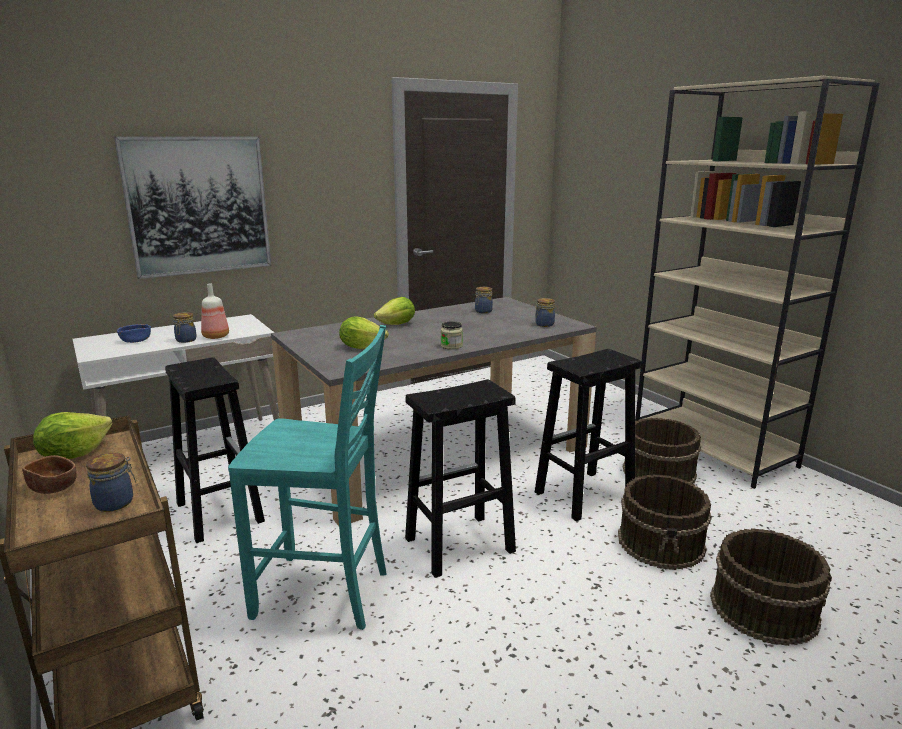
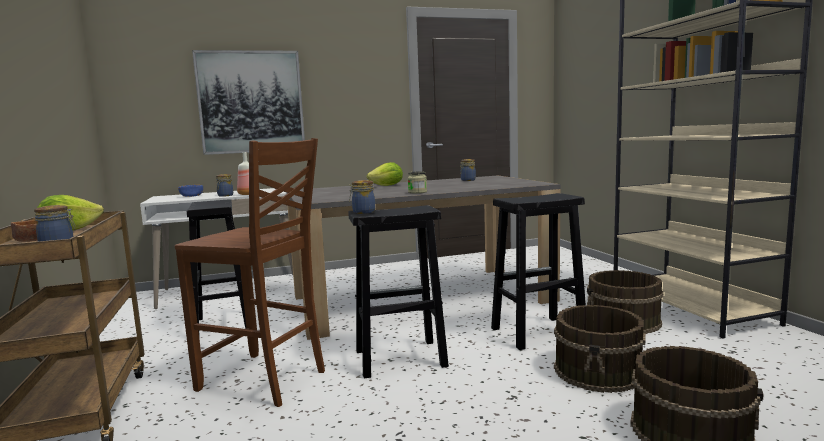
camera: 15 degrees right, 10 degrees down
turquoise chair [228,325,386,630] -> brown chair [174,138,325,407]
lettuce [339,316,389,349] -> none
jar [535,298,555,327] -> jar moved to [349,180,375,214]

